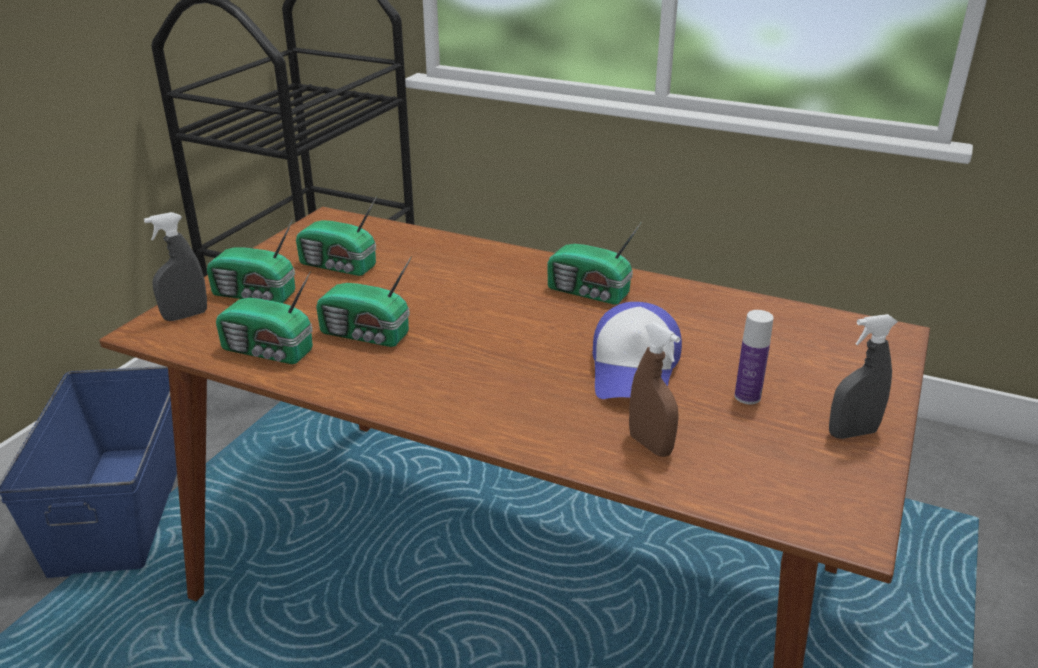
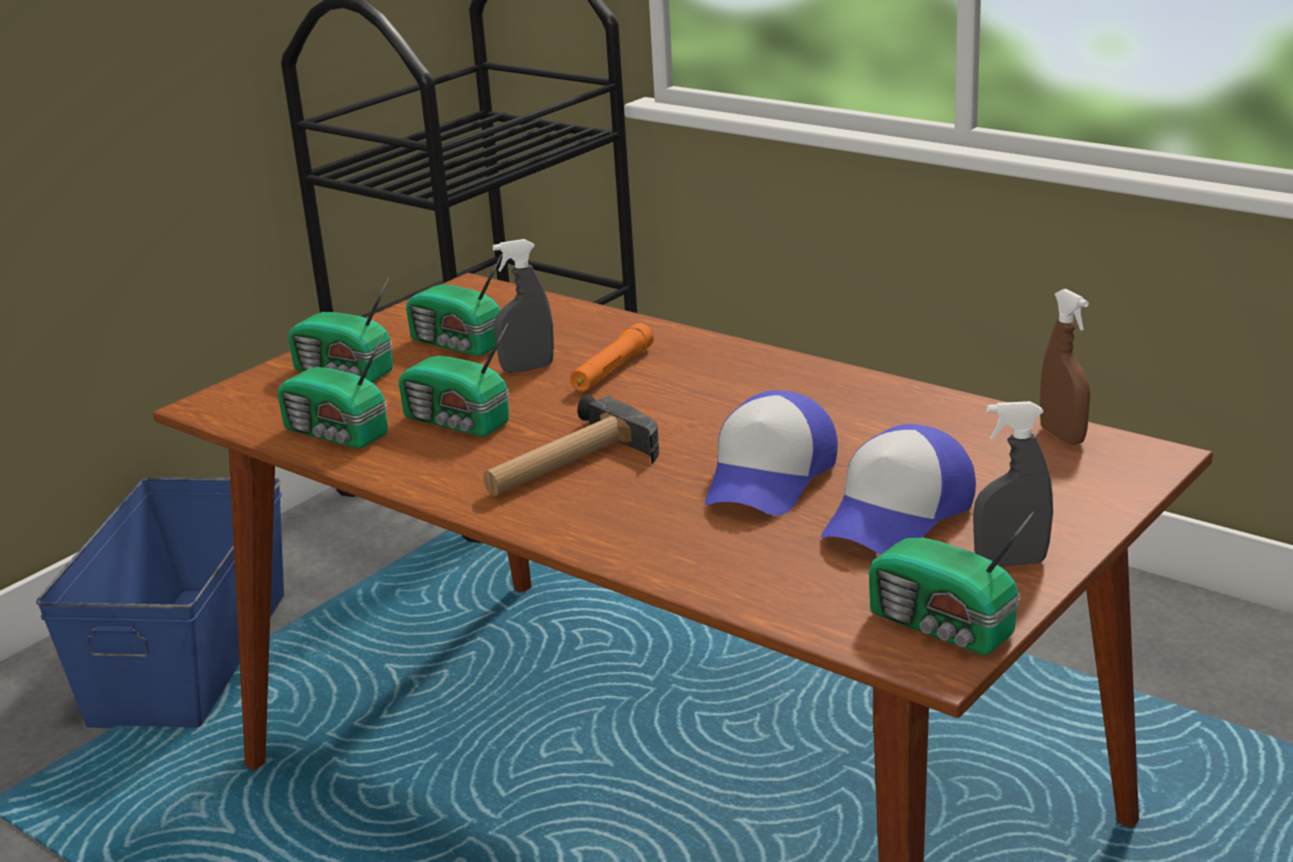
camera: 15 degrees right, 5 degrees down
grey spray bottle [144,212,207,321] -> grey spray bottle moved to [493,239,554,373]
radio [547,222,642,305] -> radio moved to [869,512,1034,655]
brown spray bottle [629,322,680,457] -> brown spray bottle moved to [1040,289,1090,445]
bottle [734,310,774,404] -> cap [821,424,976,555]
none -> hammer [483,395,659,496]
none -> orange flashlight [570,323,654,392]

